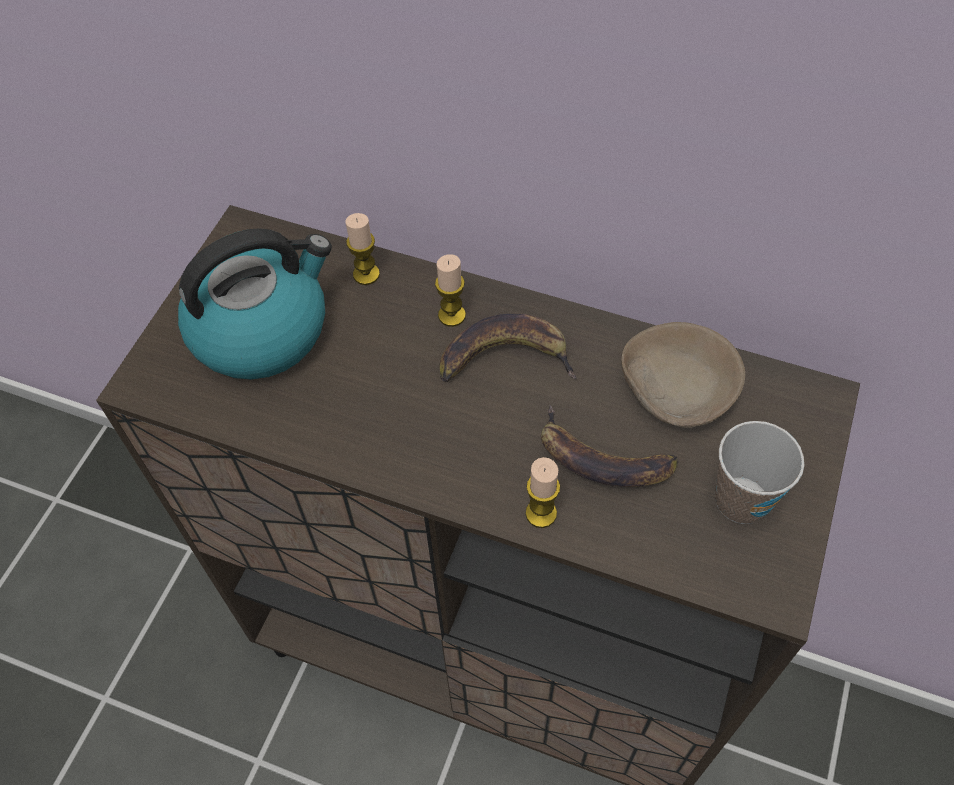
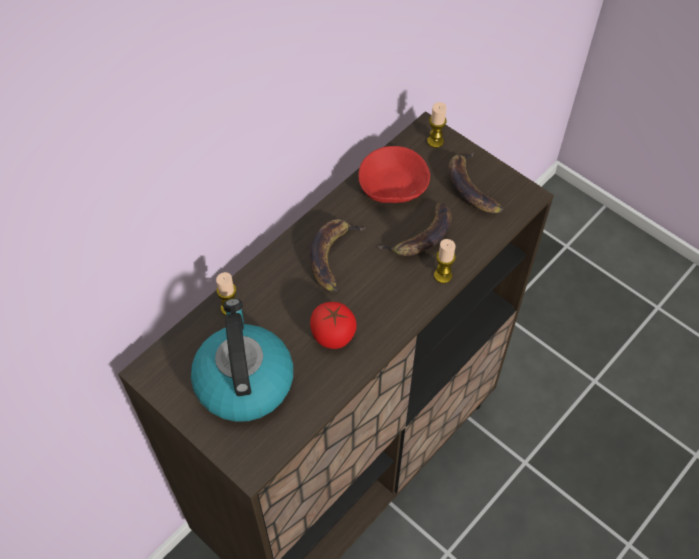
camera: 70 degrees left, 0 degrees up
candle [435,254,466,327] -> candle moved to [427,102,447,148]
beige bowl [621,322,745,428] -> red bowl [358,146,430,203]
cup [715,421,805,524] -> banana [448,152,503,213]
none -> tomato [310,302,357,349]

